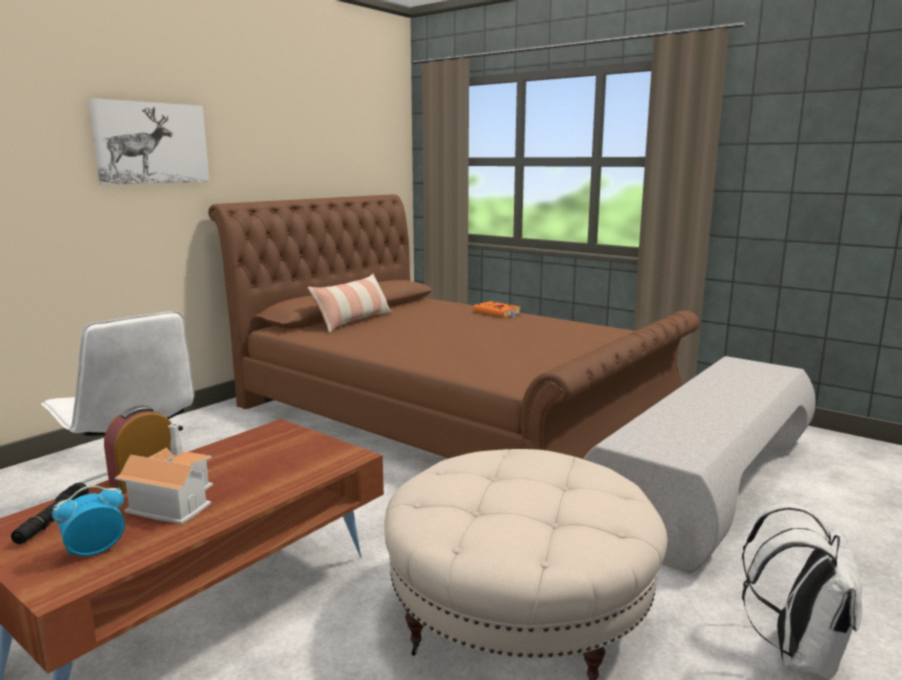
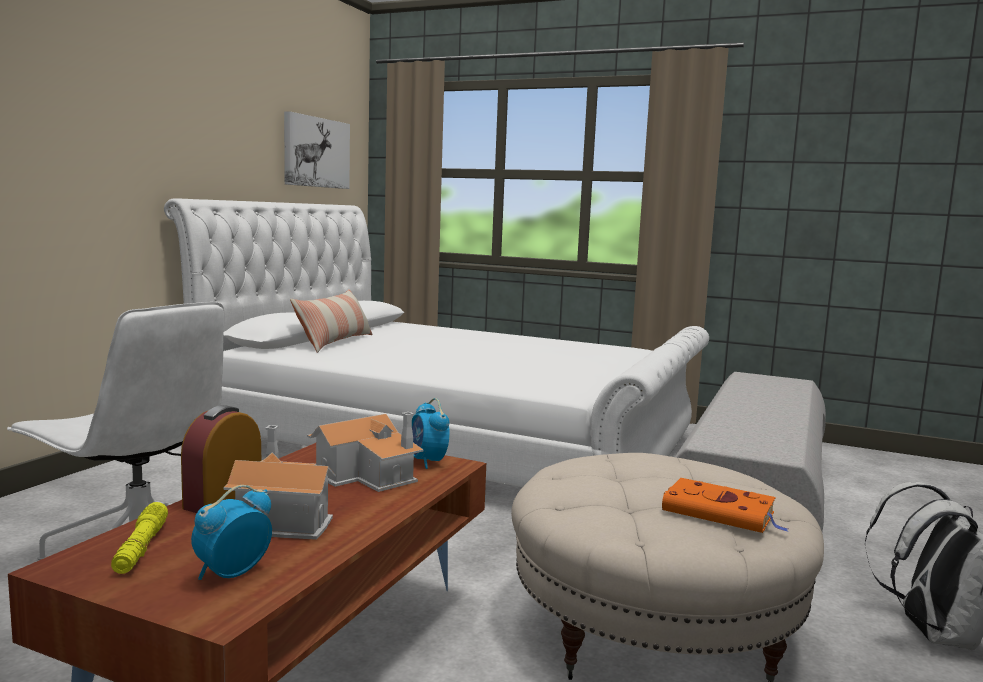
camera: 15 degrees left, 5 degrees down
black flashlight [11,483,89,544] -> yellow flashlight [111,502,168,574]
picture [89,98,209,184] -> picture moved to [284,111,350,189]
brown bed [208,194,700,459] -> white bed [164,198,709,487]
orange book [473,301,521,318] -> orange book moved to [662,478,788,533]
none -> toy house [307,412,424,492]
none -> alarm clock [412,398,450,469]

